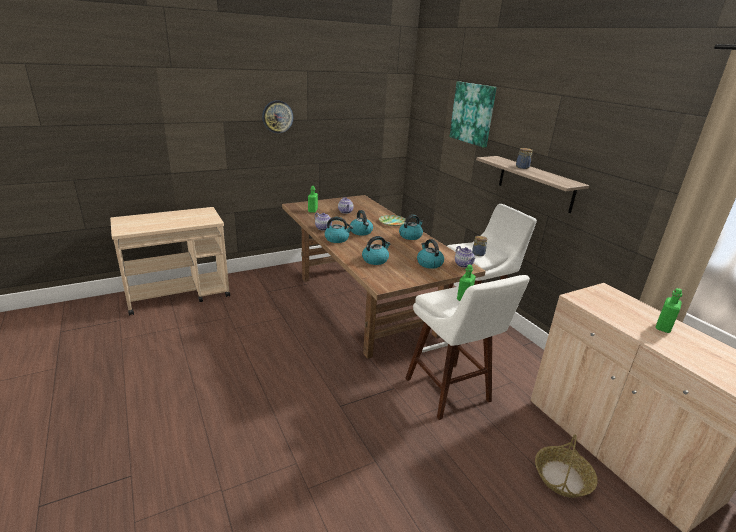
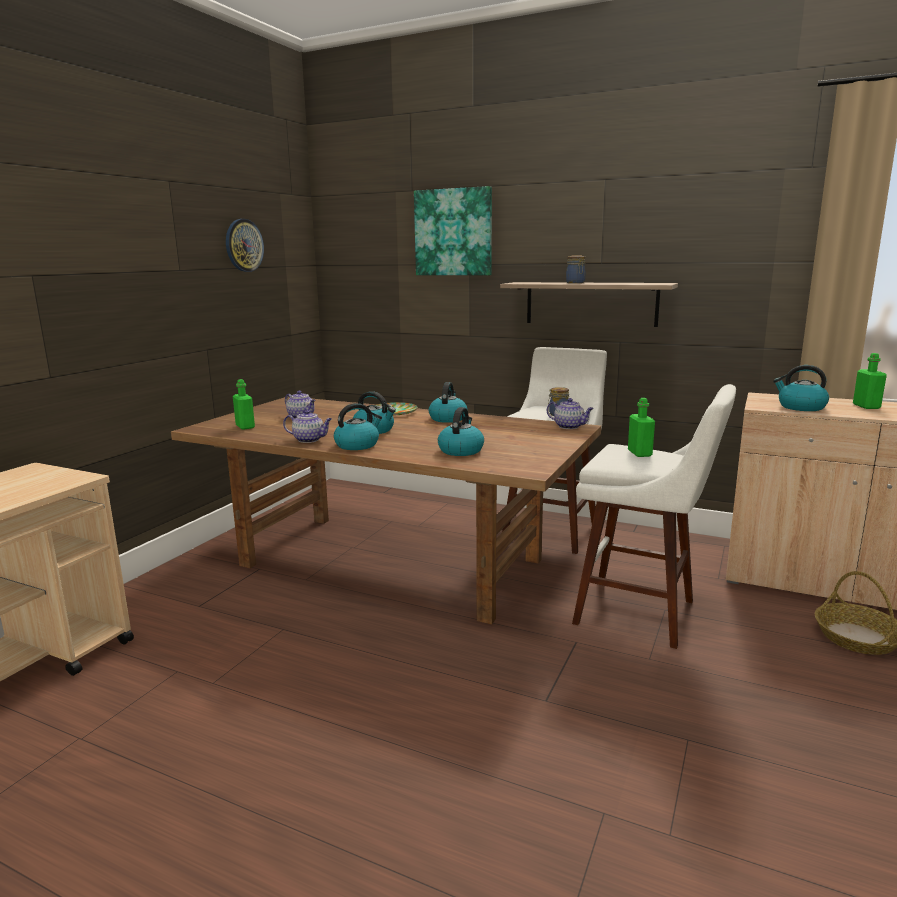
camera: 35 degrees left, 10 degrees down
wall clock [262,100,293,133] -> wall clock moved to [226,219,264,272]
kettle [417,239,444,269] -> kettle moved to [773,365,829,411]

